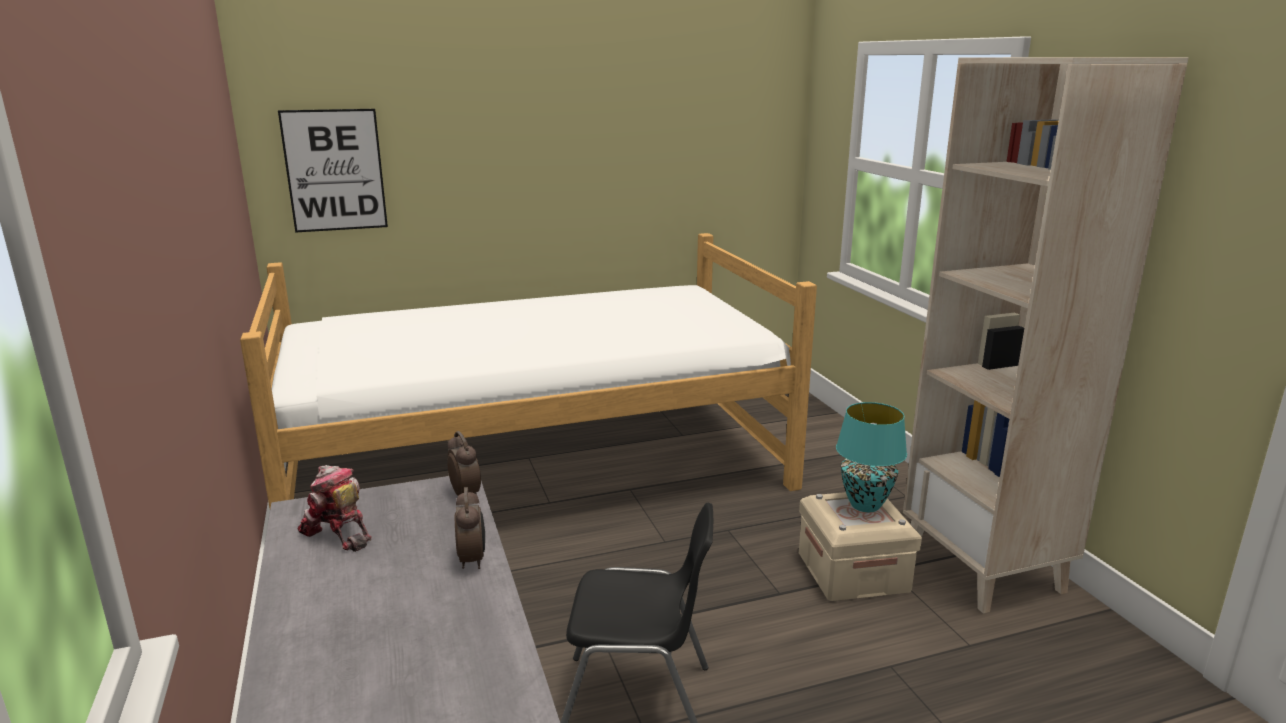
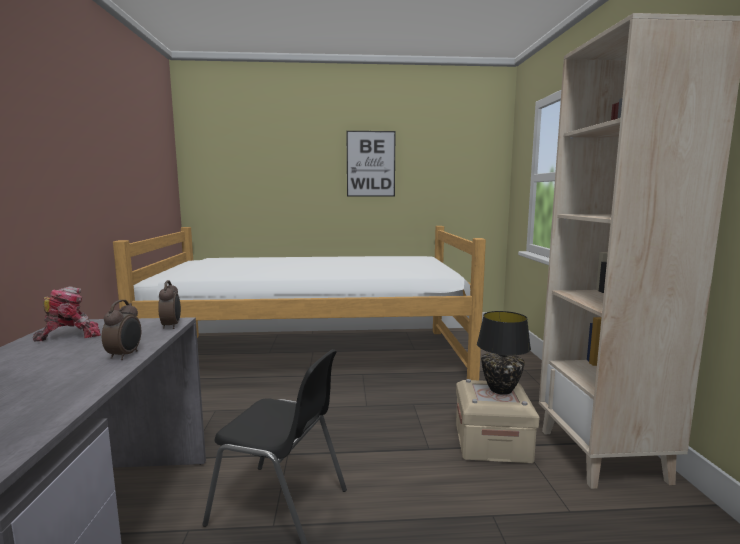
camera: 15 degrees right, 10 degrees down
picture [278,109,388,233] -> picture moved to [346,131,396,197]
toy robot [298,465,371,552] -> toy robot turned 90 degrees clockwise [33,286,101,342]
turquoise table lamp [836,402,907,512] -> black table lamp [477,311,531,395]

